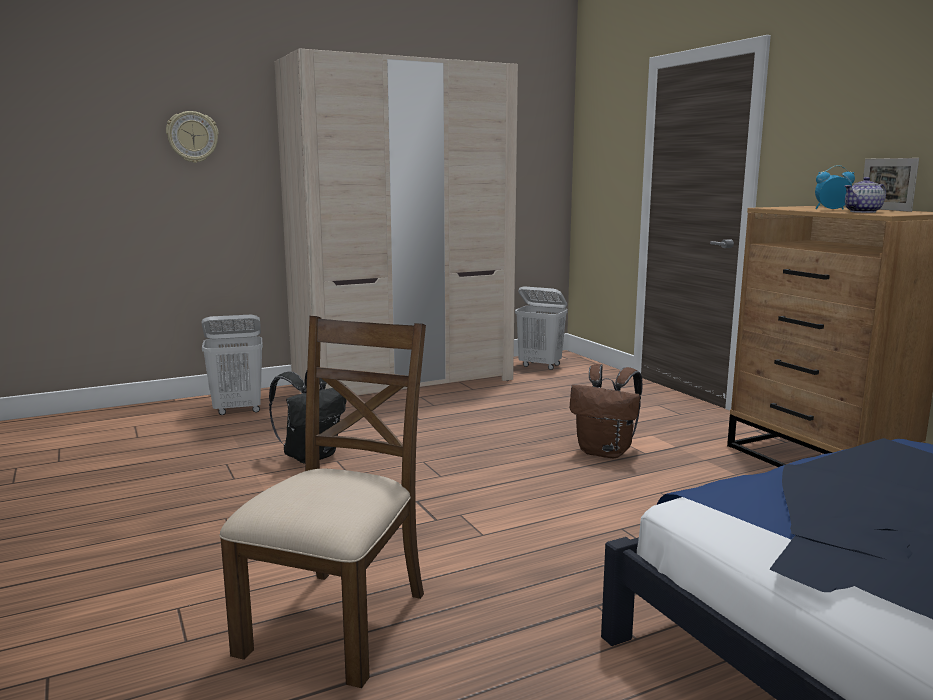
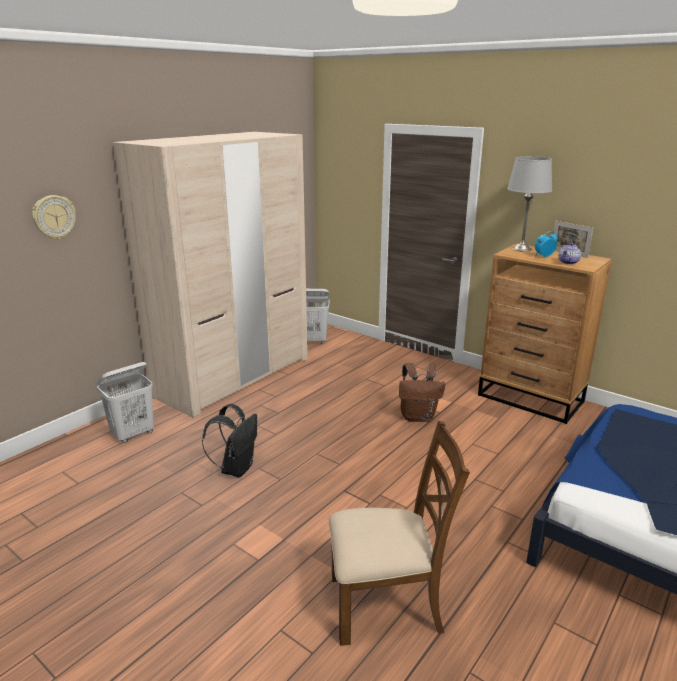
camera: 25 degrees left, 10 degrees up
brown chair [219,316,426,688] -> brown chair turned 90 degrees clockwise [329,421,470,646]
none -> grey table lamp [507,156,552,252]

